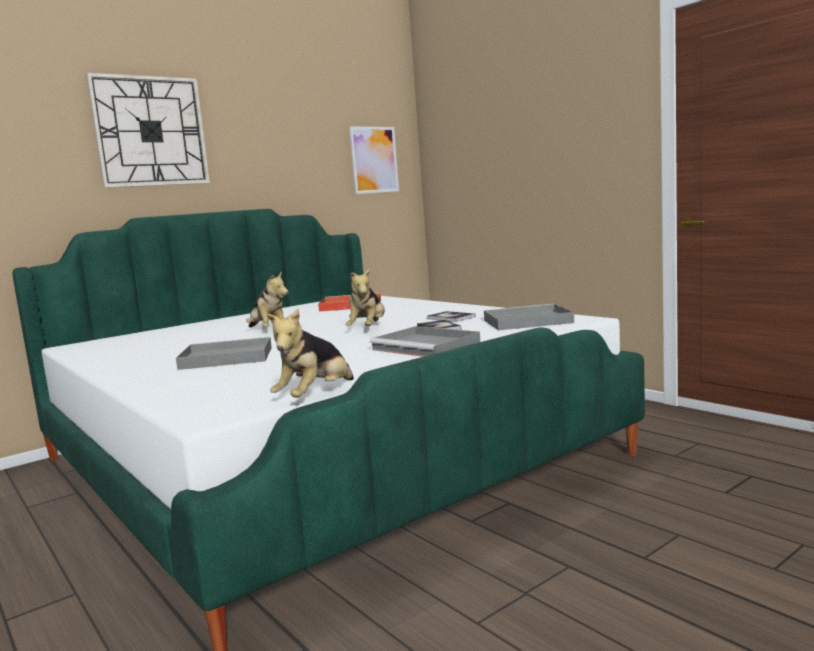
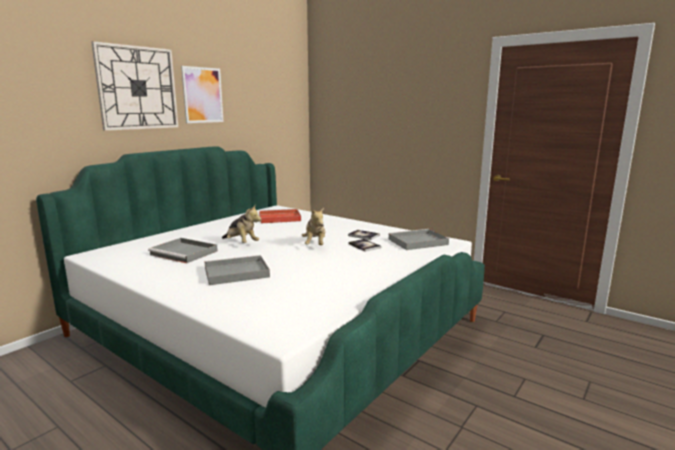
camera: 15 degrees left, 5 degrees up
plush toy [267,308,354,398] -> none
picture [349,127,399,194] -> picture moved to [181,66,224,123]
grey tray [370,326,480,357] -> grey tray moved to [148,238,218,263]

